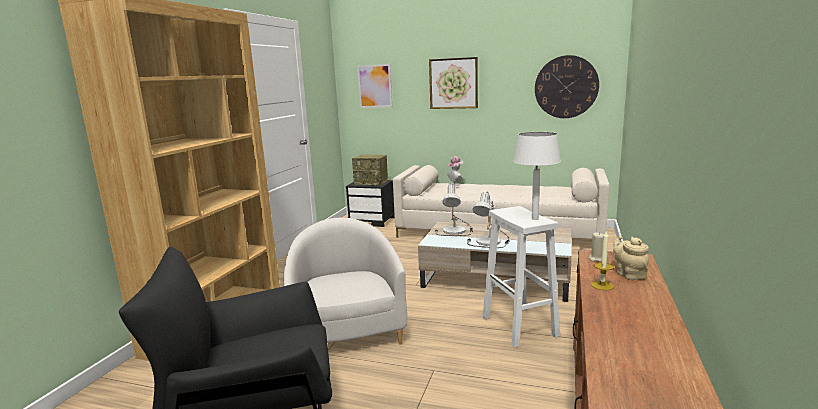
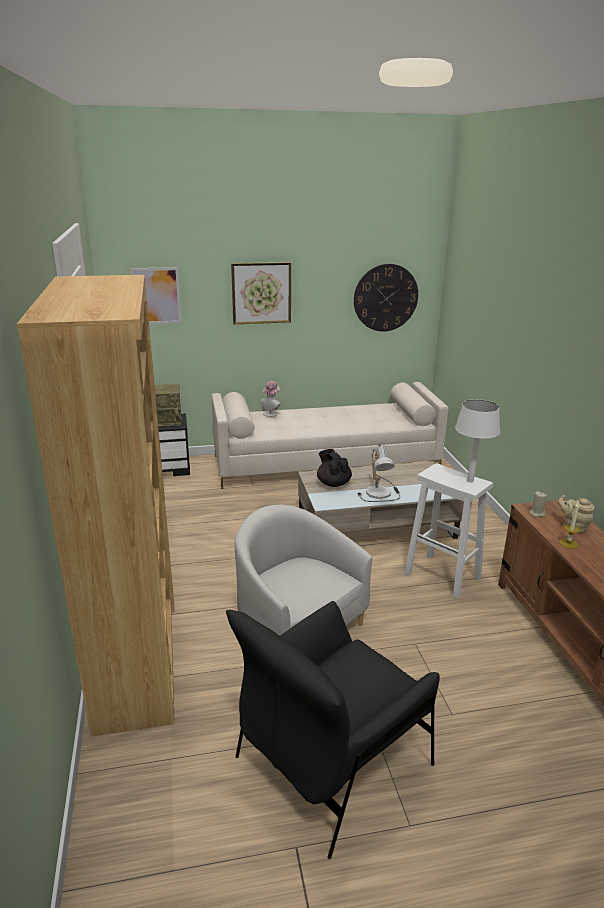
camera: 30 degrees left, 10 degrees up
table lamp [435,184,473,236] -> black teapot [317,449,352,487]

